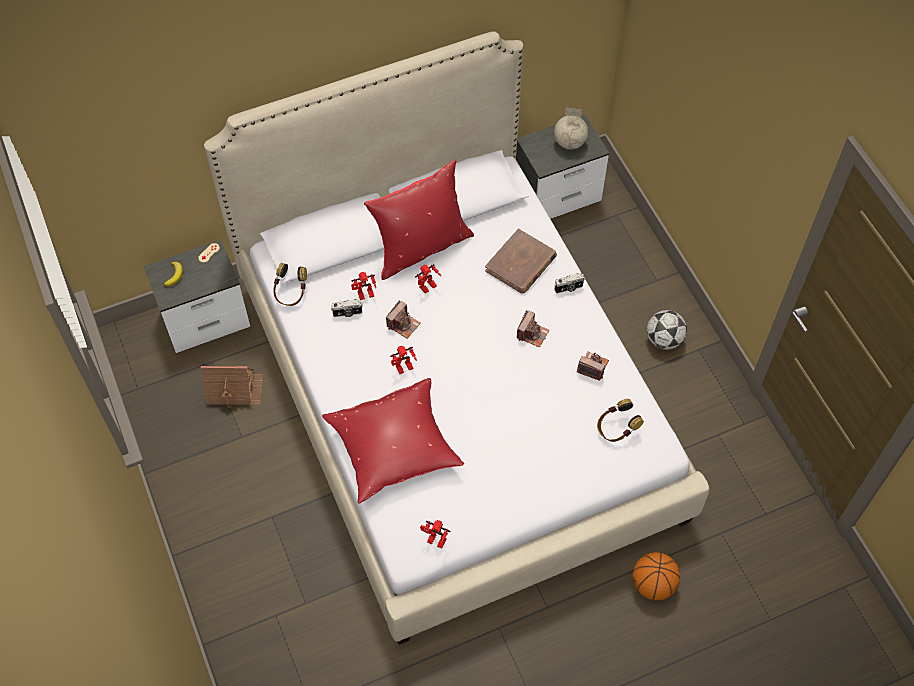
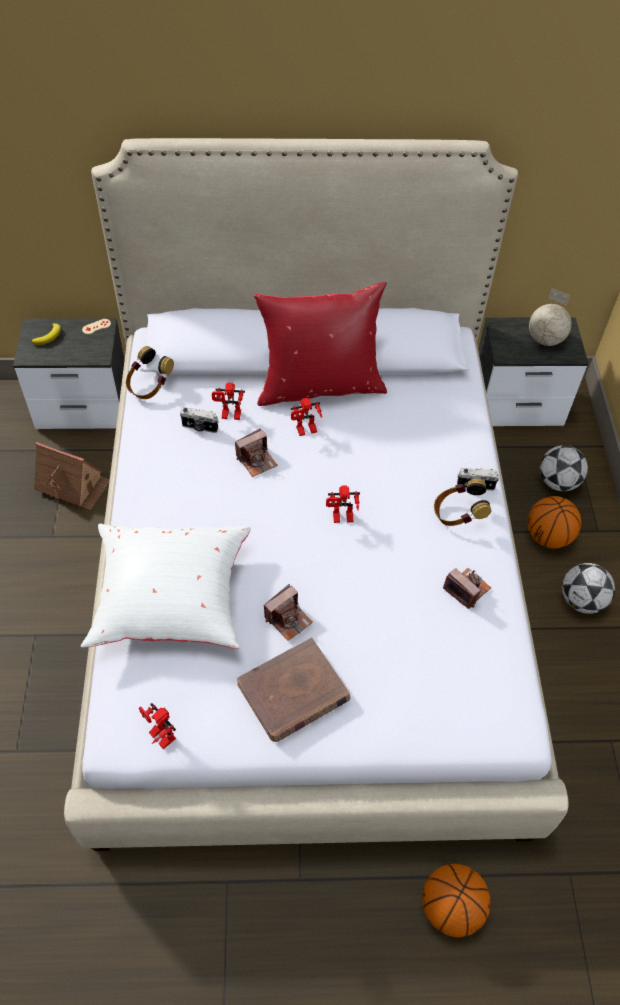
camera: 20 degrees right, 5 degrees down
red pillow [322,378,464,504] -> white pillow [81,524,250,649]
toy robot [390,346,417,374] -> toy robot moved to [326,485,360,523]
brown book [485,229,557,294] -> brown book moved to [237,638,350,742]
camera [517,310,549,348] -> camera moved to [264,584,313,641]
headphones [597,399,644,442] -> headphones moved to [434,478,491,526]
none -> basketball [527,496,581,549]
none -> football [540,445,588,491]

